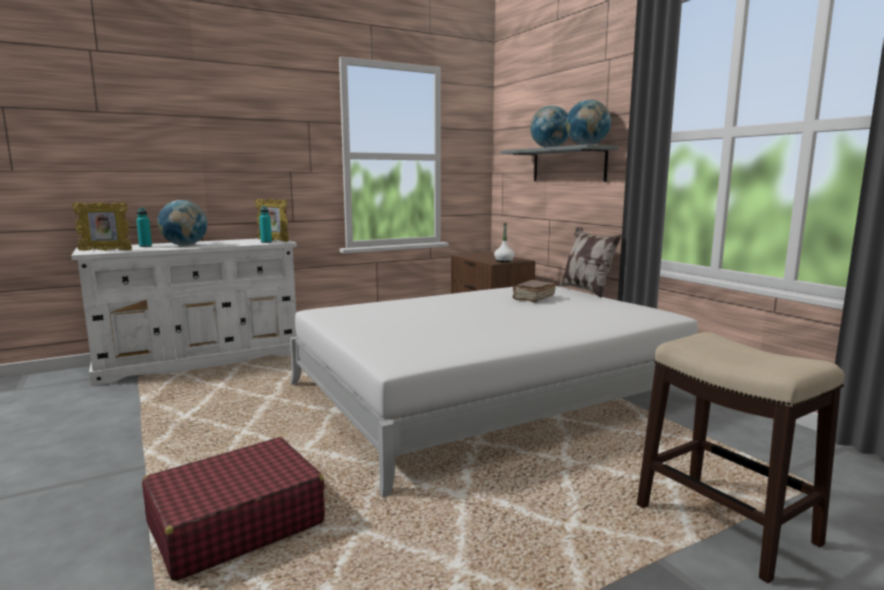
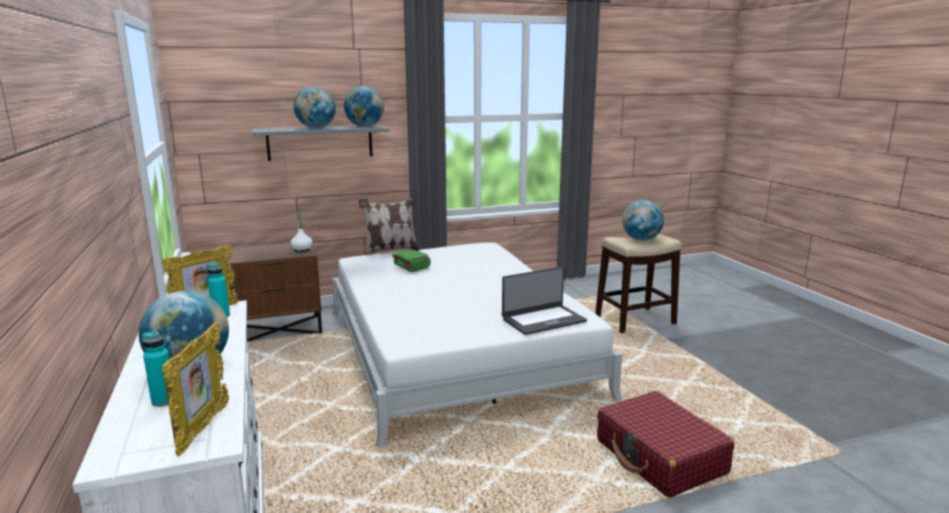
camera: 80 degrees left, 5 degrees up
brown book [513,280,556,302] -> green book [392,249,431,272]
none -> laptop [502,267,587,335]
none -> globe [622,200,664,241]

